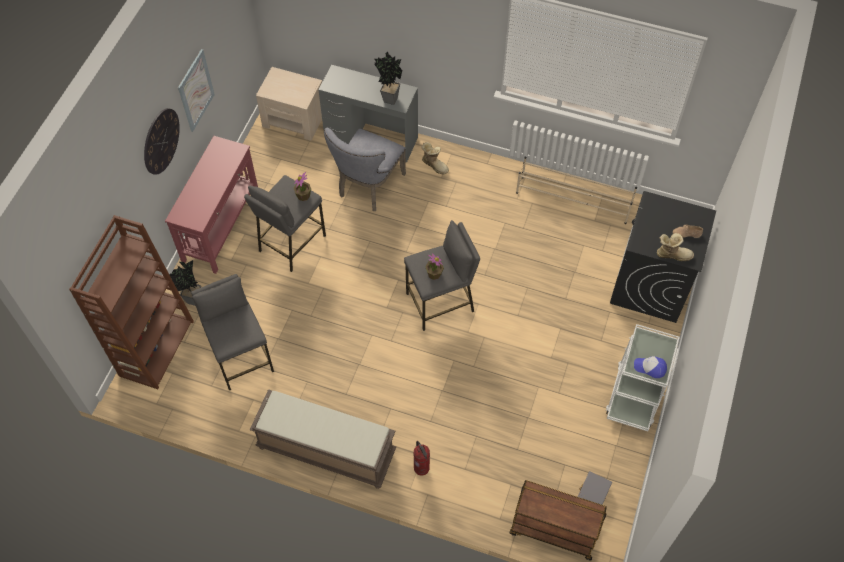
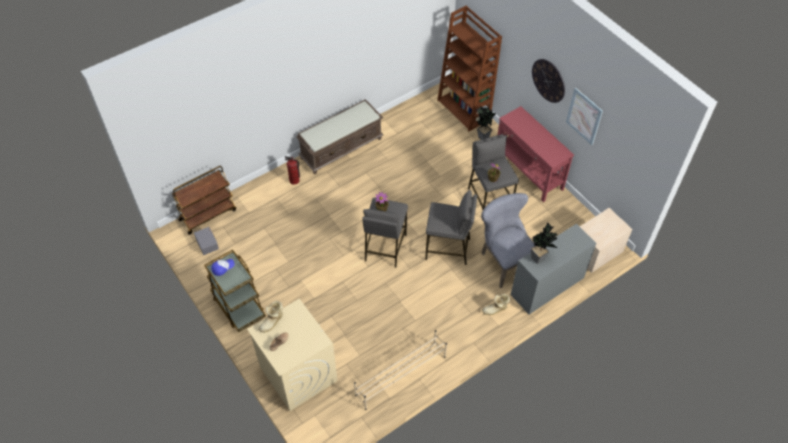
camera: 125 degrees right, 5 degrees down
grey stool [191,274,274,391] -> grey stool moved to [425,190,477,265]
white cart [606,324,680,431] -> brown cart [204,249,266,332]
black washing machine [610,191,716,323] -> beige washing machine [247,299,338,411]

